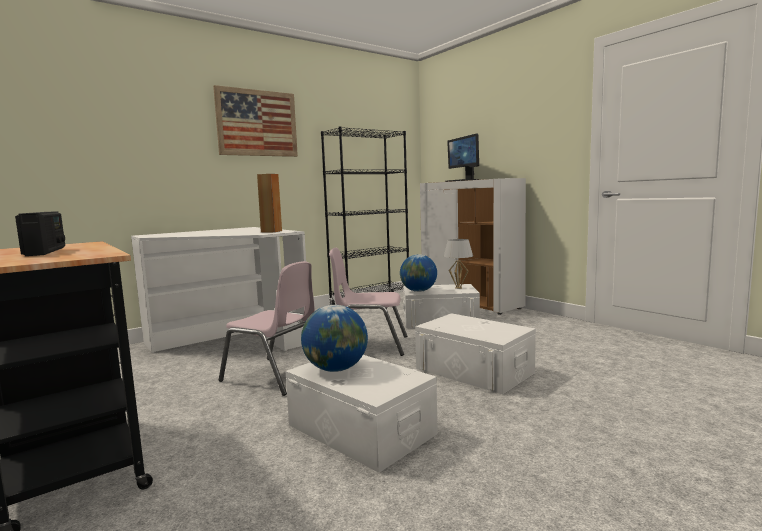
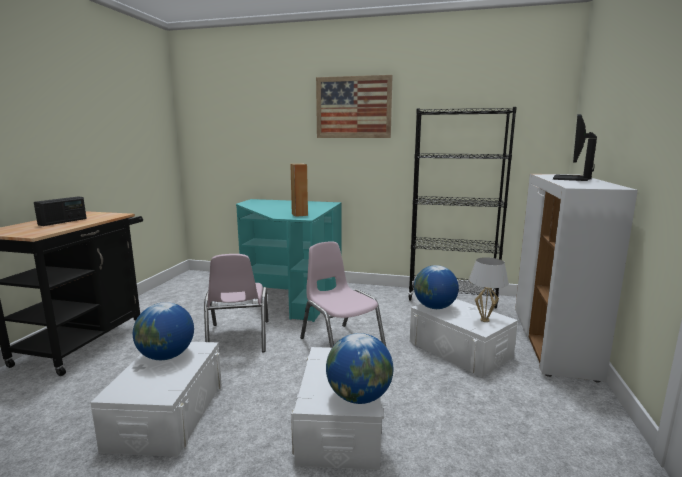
camera: 50 degrees right, 5 degrees up
white desk [131,227,306,353] -> turquoise desk [236,199,341,322]
none -> globe [326,333,393,404]

